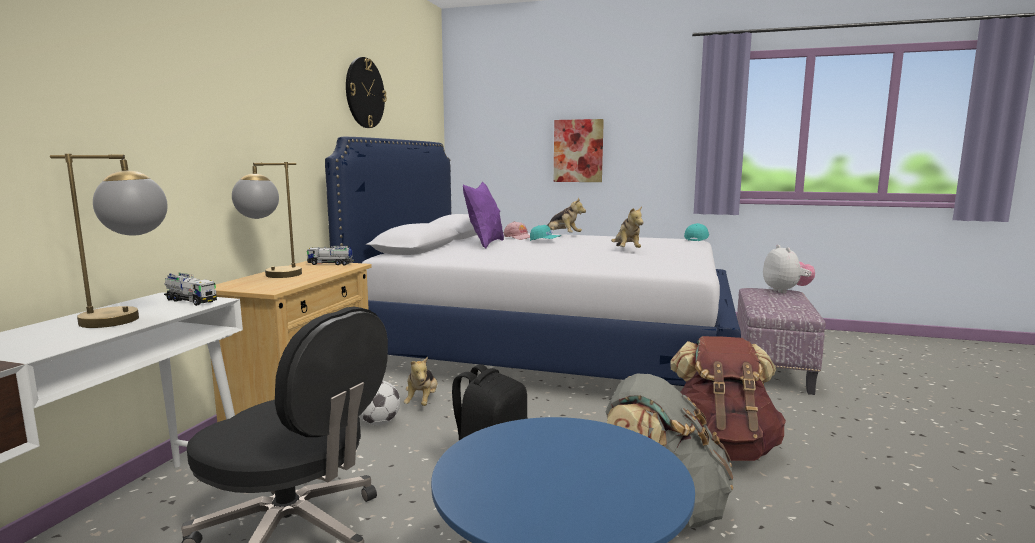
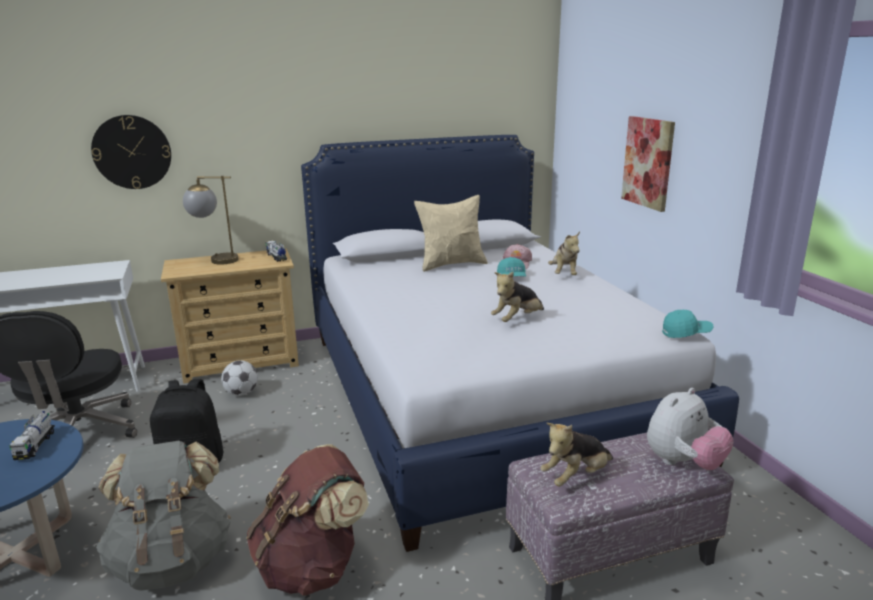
camera: 55 degrees right, 10 degrees up
table lamp [50,154,168,328] -> none
toy truck [164,272,217,306] -> toy truck moved to [9,411,55,460]
wall clock [346,57,387,128] -> wall clock moved to [91,115,171,189]
plush toy [404,356,437,406] -> plush toy moved to [540,423,613,487]
purple pillow [463,182,504,249] -> beige pillow [414,195,488,272]

